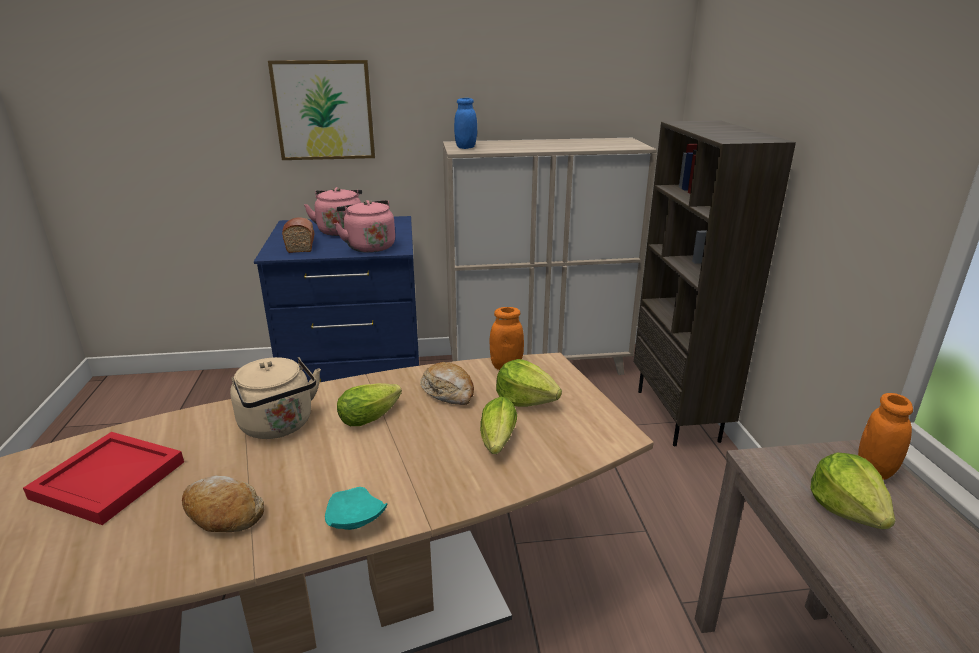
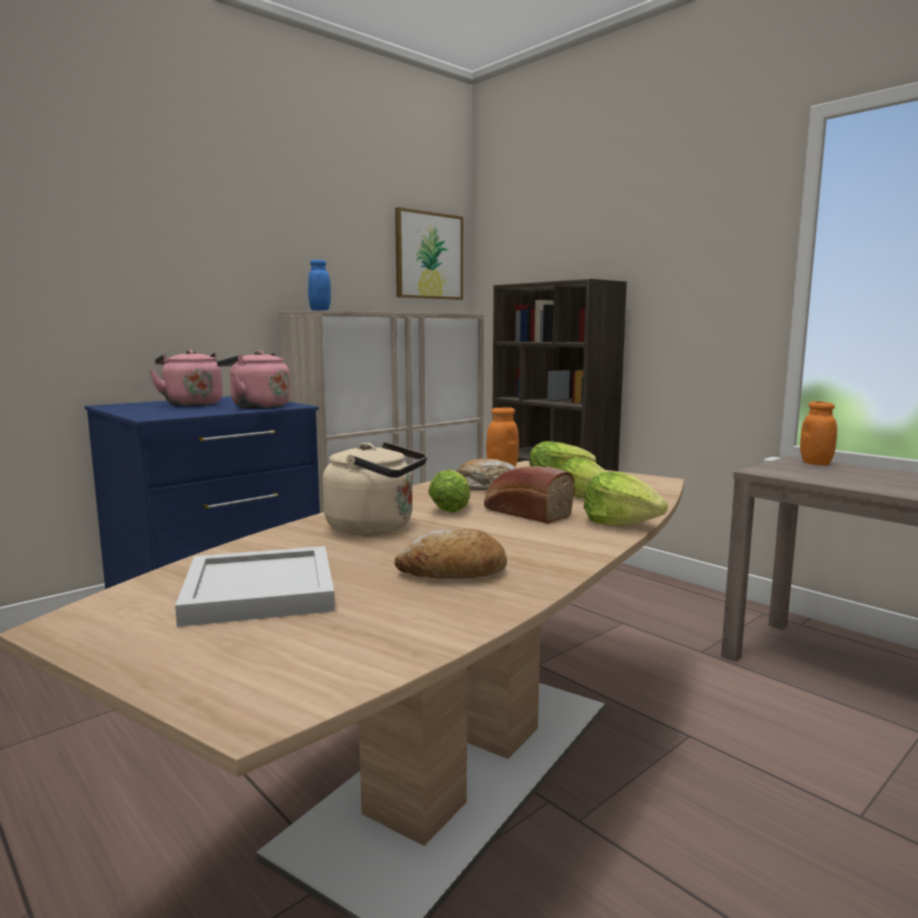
camera: 35 degrees left, 15 degrees down
red tray [23,432,184,525] -> white tray [175,546,335,627]
picture [268,60,375,160] -> picture moved to [395,207,463,300]
bread [282,217,314,253] -> bread moved to [484,466,575,524]
turquoise plate [325,487,387,530] -> none
lettuce [810,453,895,529] -> lettuce moved to [584,472,668,526]

